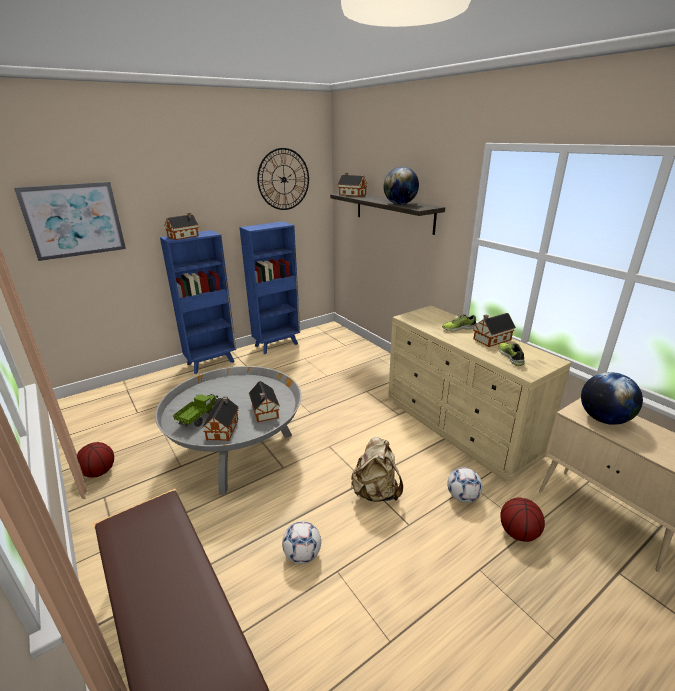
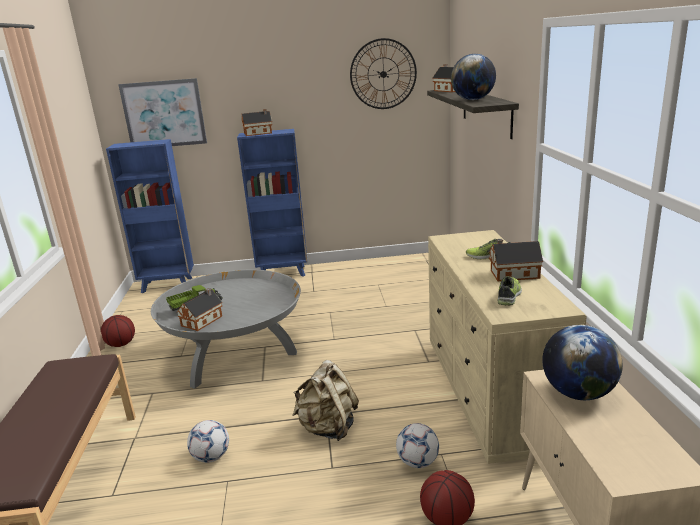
camera: 30 degrees right, 5 degrees down
blue bookcase [239,221,300,354] -> blue bookcase moved to [106,139,194,293]
toy house [249,381,280,422] -> none

